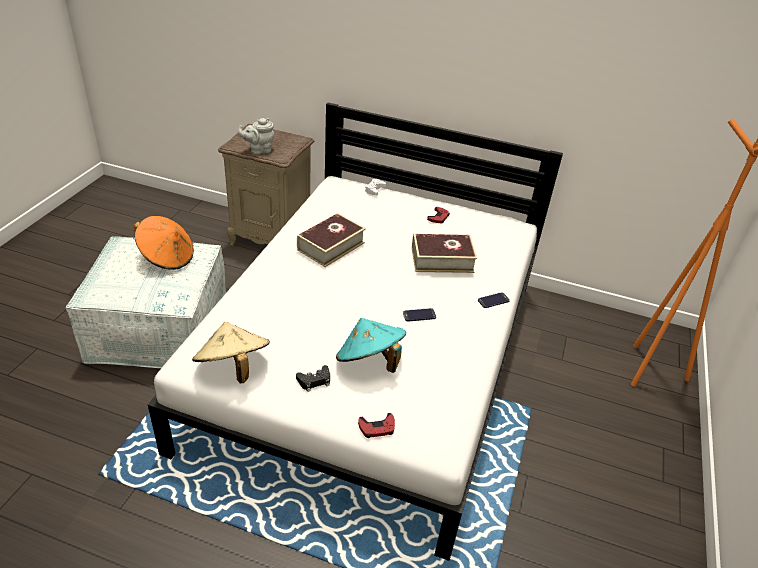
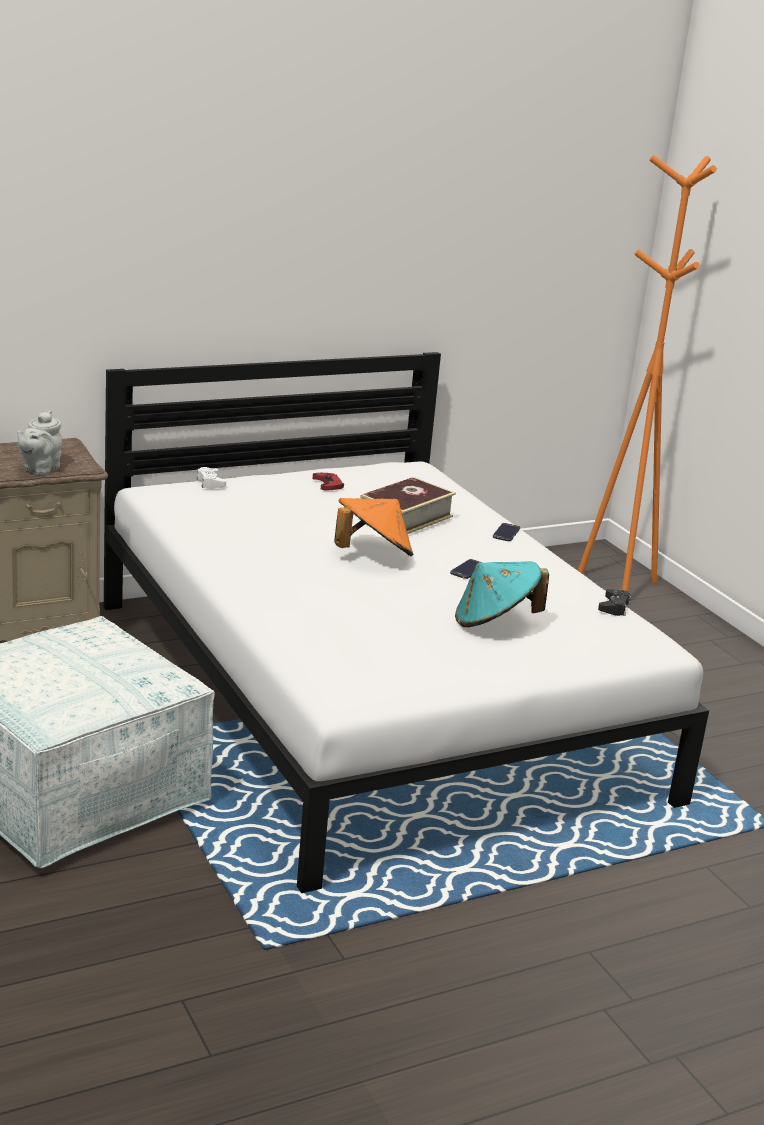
camera: 45 degrees left, 15 degrees down
orange hat [134,216,194,270] -> orange hat moved to [334,498,413,556]
beige hat [192,322,270,384] -> none
black game controller [296,365,330,392] -> black game controller moved to [598,589,631,616]
book [297,213,366,267] -> none
red game controller [358,413,395,438] -> none

